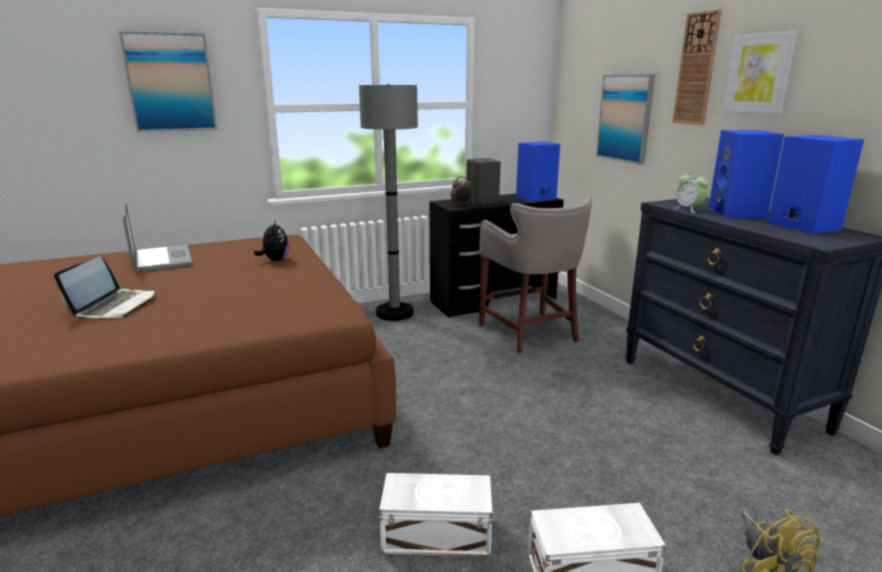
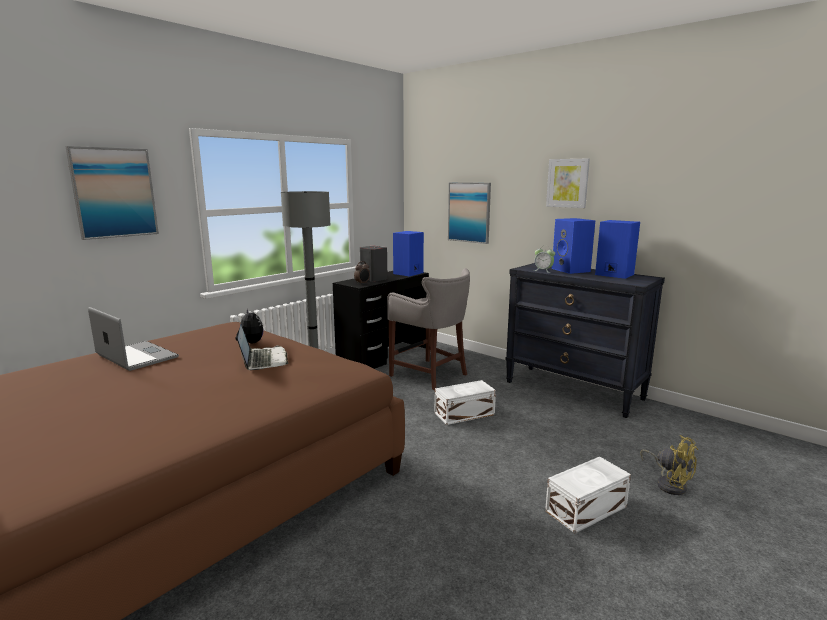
camera: 25 degrees left, 5 degrees down
laptop [54,256,155,318] -> laptop moved to [236,324,289,370]
white storage box [379,473,492,557] -> white storage box moved to [435,380,496,425]
wall clock [673,9,722,125] -> none

